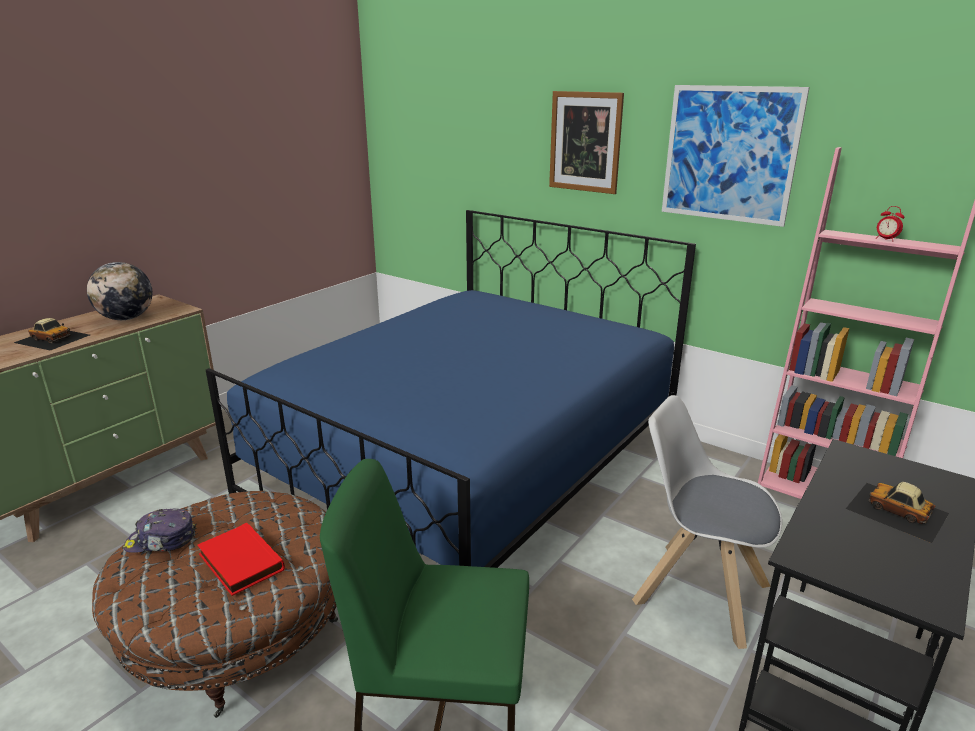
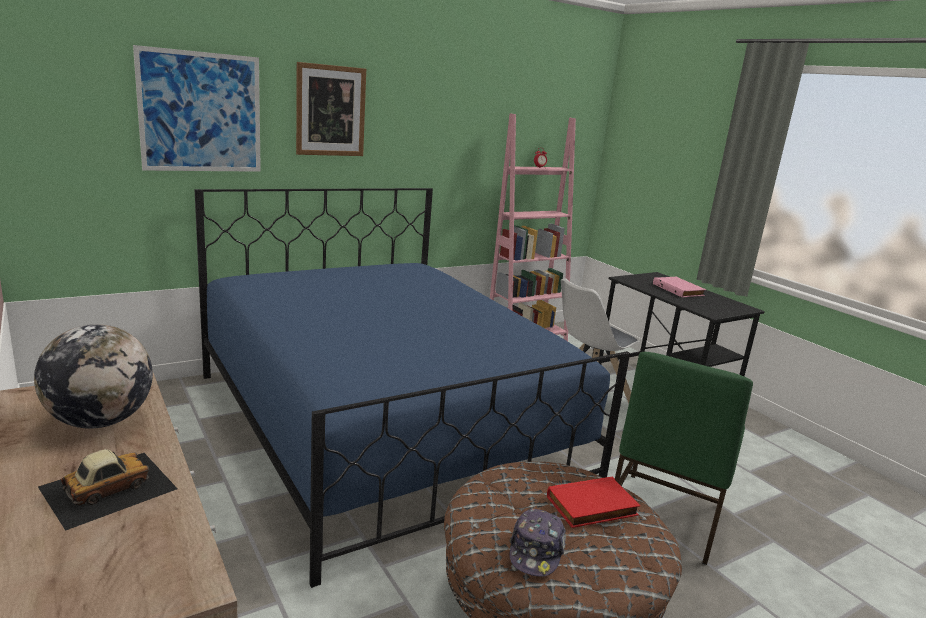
camera: 70 degrees left, 5 degrees down
picture [662,85,810,227] -> picture moved to [133,45,261,172]
toy car [846,482,949,543] -> pink book [653,277,706,298]

